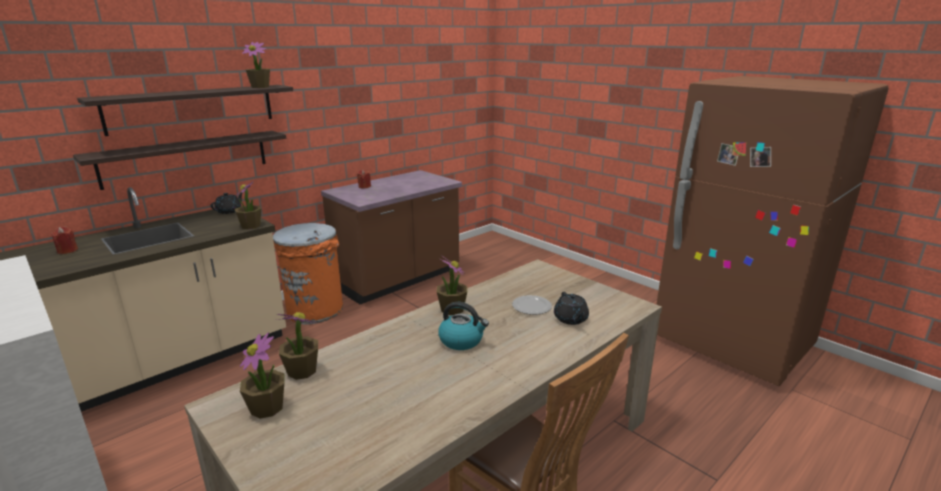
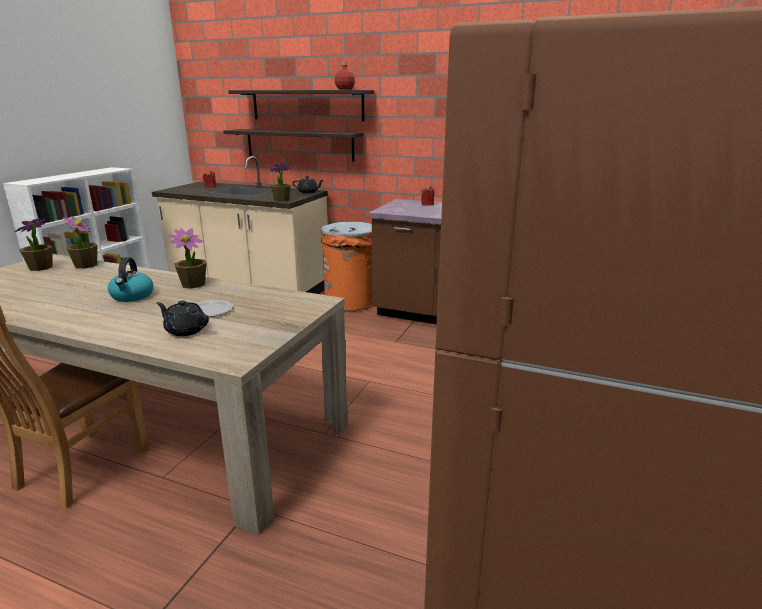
camera: 65 degrees right, 0 degrees up
potted plant [242,42,270,88] -> red bottle [335,62,355,90]
black teapot [554,292,589,325] -> black teapot turned 60 degrees clockwise [157,301,209,336]

